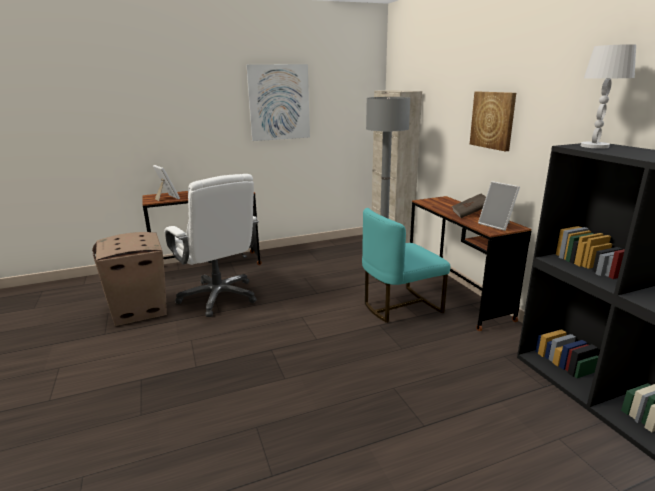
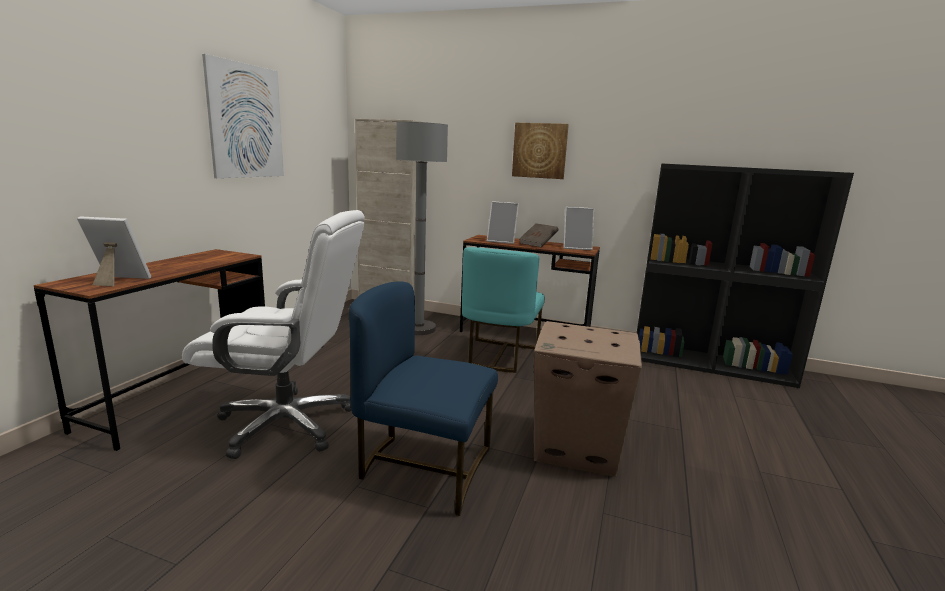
camera: 50 degrees left, 5 degrees down
cardboard box [92,232,167,326] -> cardboard box moved to [533,321,642,477]
white table lamp [581,44,636,149] -> none
none -> blue chair [349,281,498,516]
none -> picture frame [487,201,519,244]

